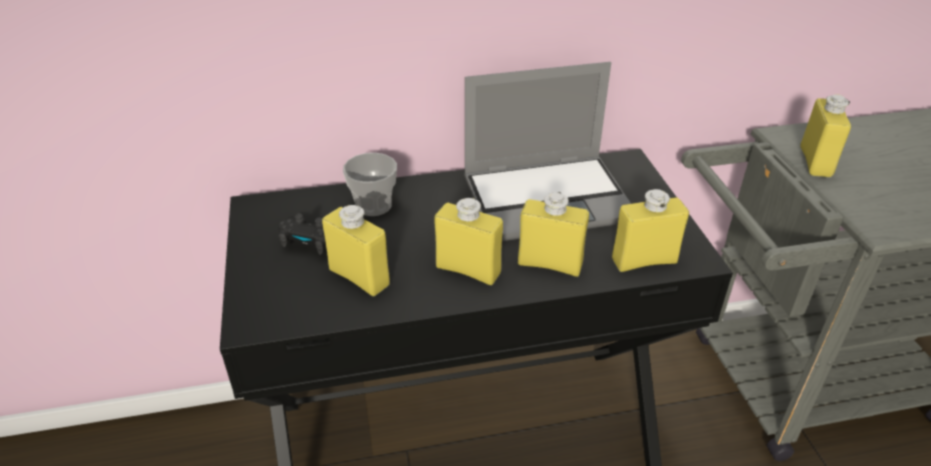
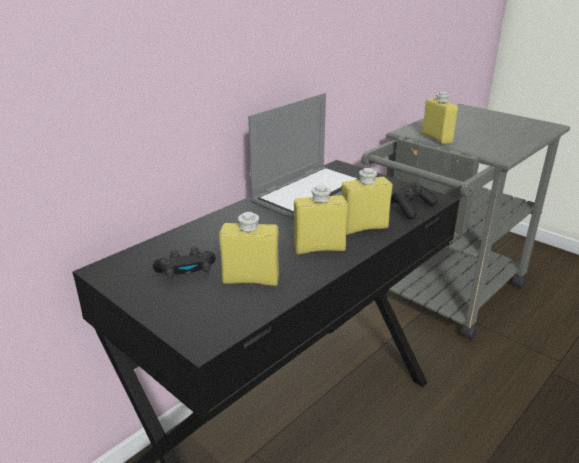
camera: 35 degrees left, 10 degrees down
cup [343,153,397,216] -> none
yellow bottle [612,189,689,272] -> black game controller [391,182,437,220]

